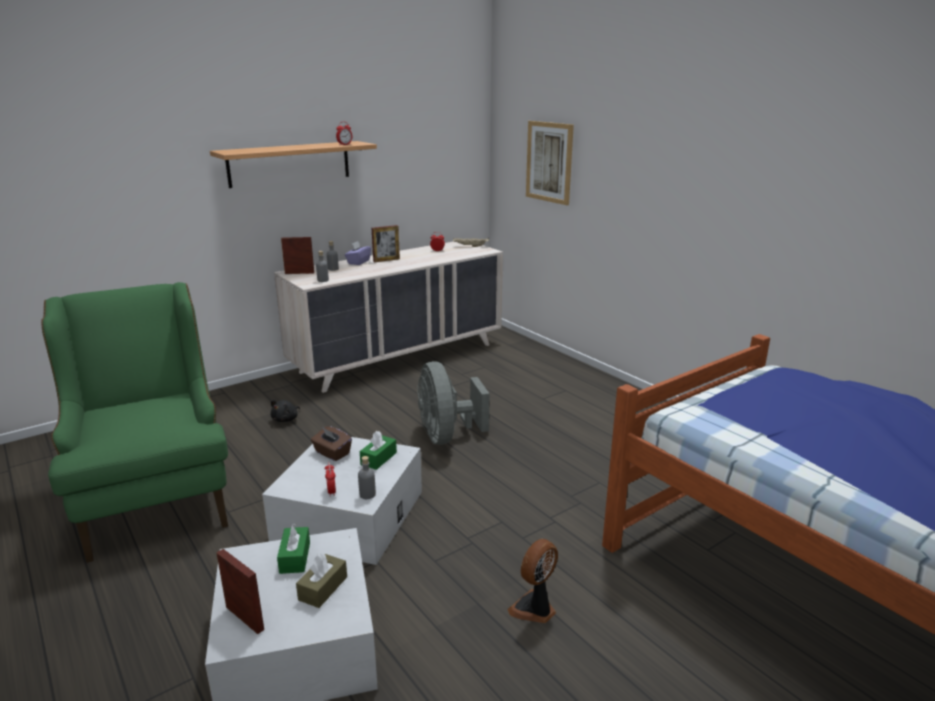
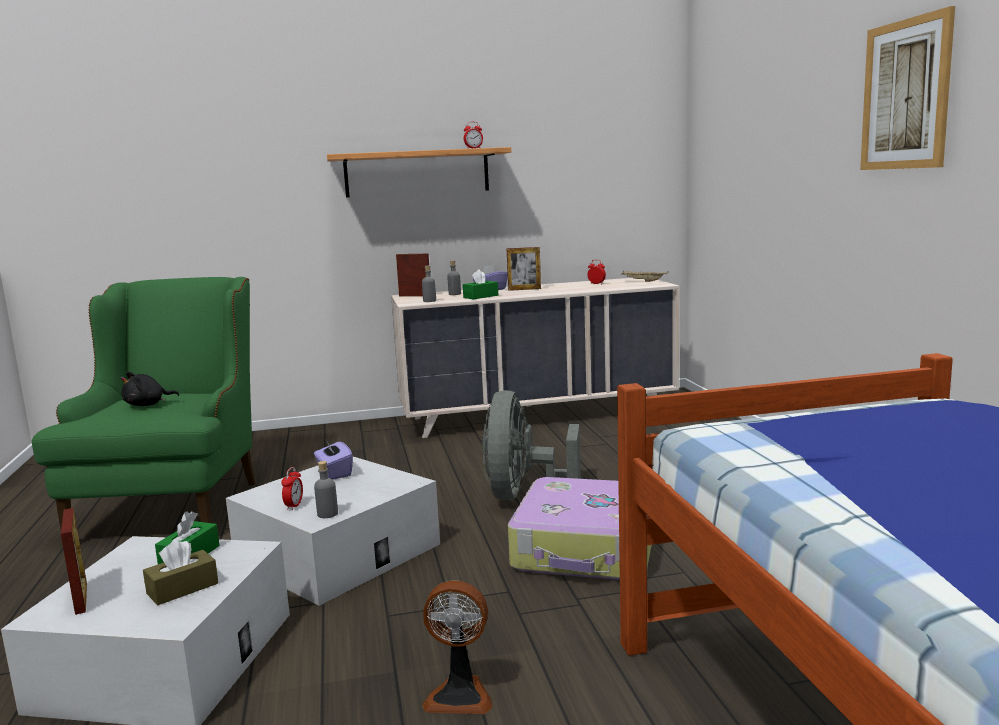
camera: 25 degrees right, 10 degrees down
black plush toy [270,400,300,422] -> black plush toy moved to [121,372,179,406]
brown tissue box [311,426,352,461] -> purple tissue box [314,440,353,480]
green tissue box [360,431,397,470] -> green tissue box moved to [463,269,498,299]
fan [507,539,558,623] -> fan turned 150 degrees counterclockwise [422,581,492,714]
picture [526,121,574,205] -> picture moved to [860,6,955,170]
none -> suitcase [508,477,652,580]

